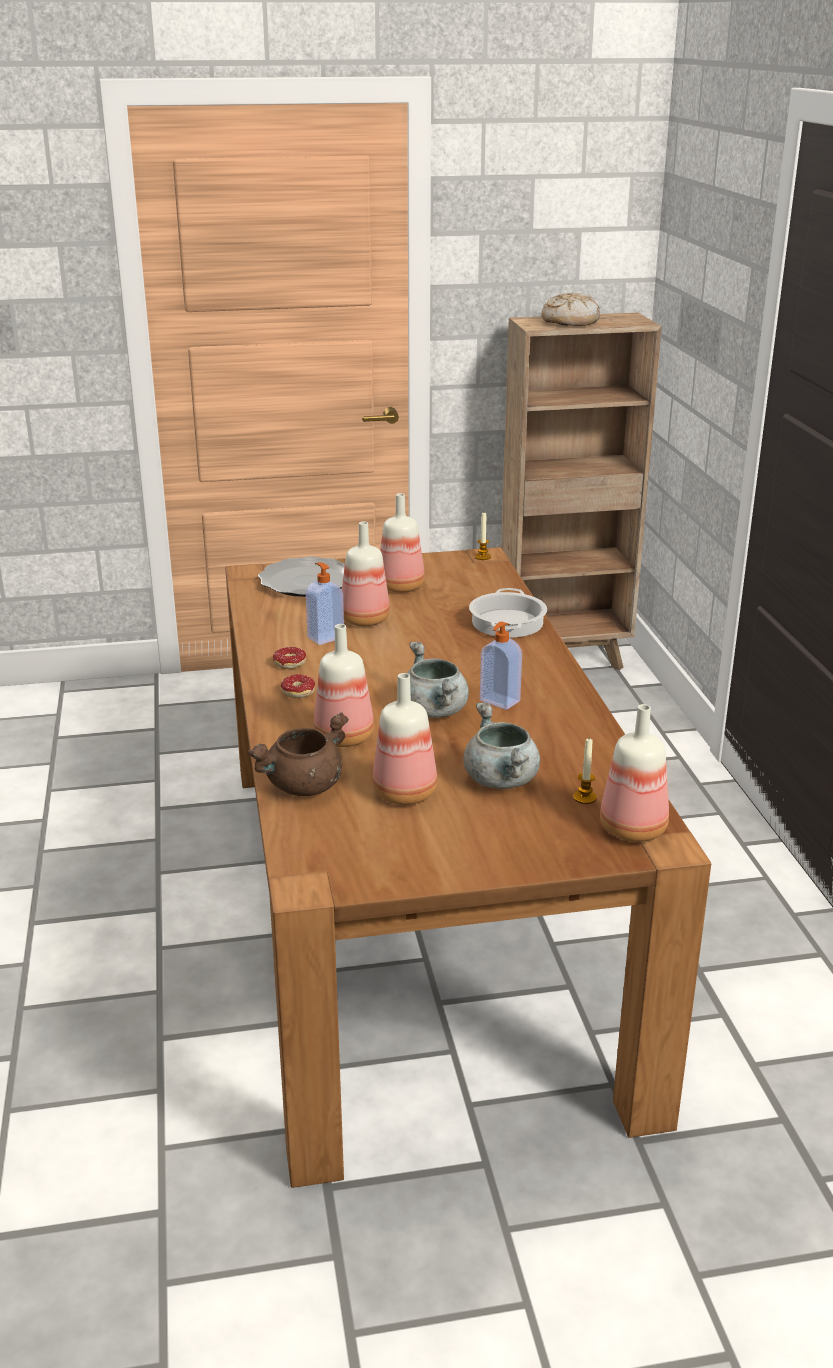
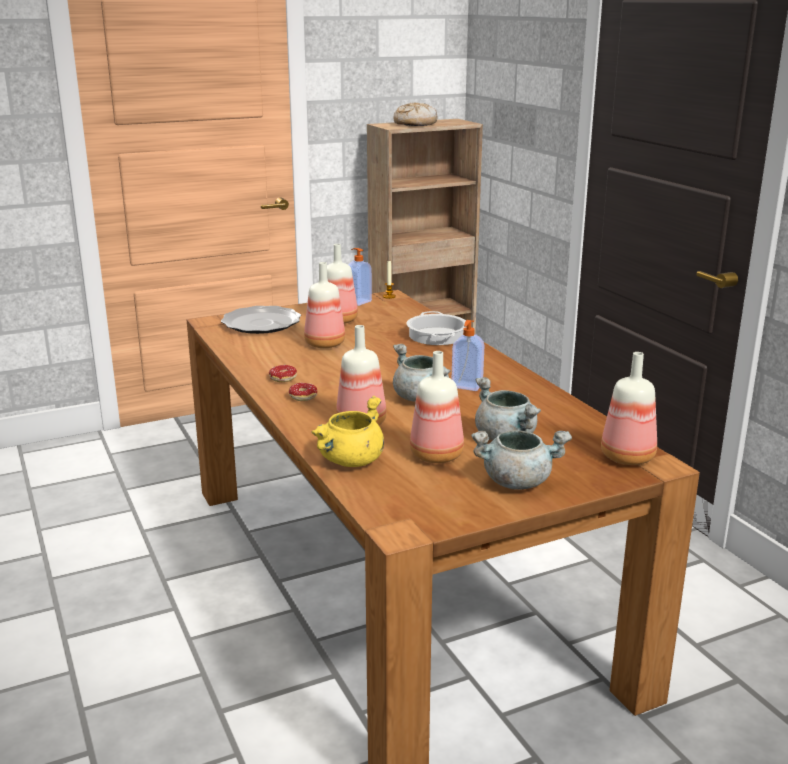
camera: 15 degrees left, 5 degrees down
brown cooking pot [247,712,348,796] -> yellow cooking pot [311,396,384,467]
soap dispenser [306,562,344,645] -> soap dispenser moved to [348,248,372,306]
candle [573,739,597,804] -> none
none -> grey cooking pot [471,430,572,490]

